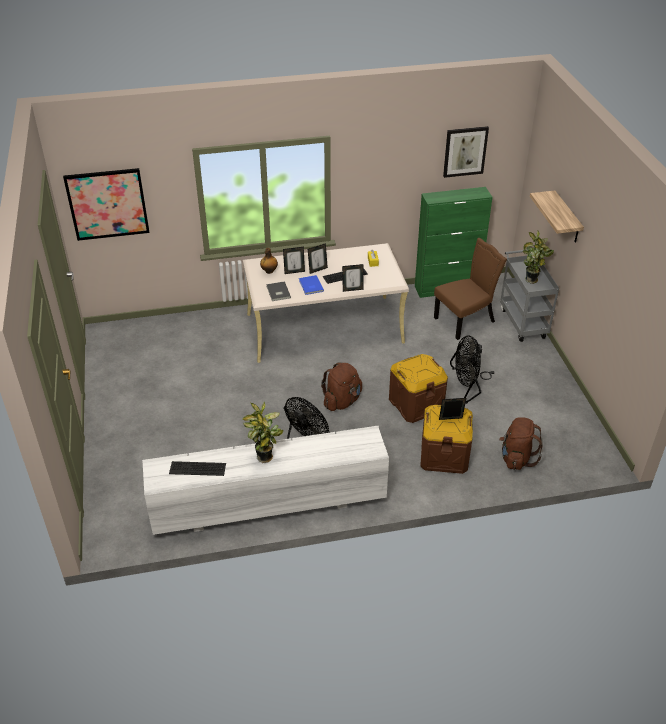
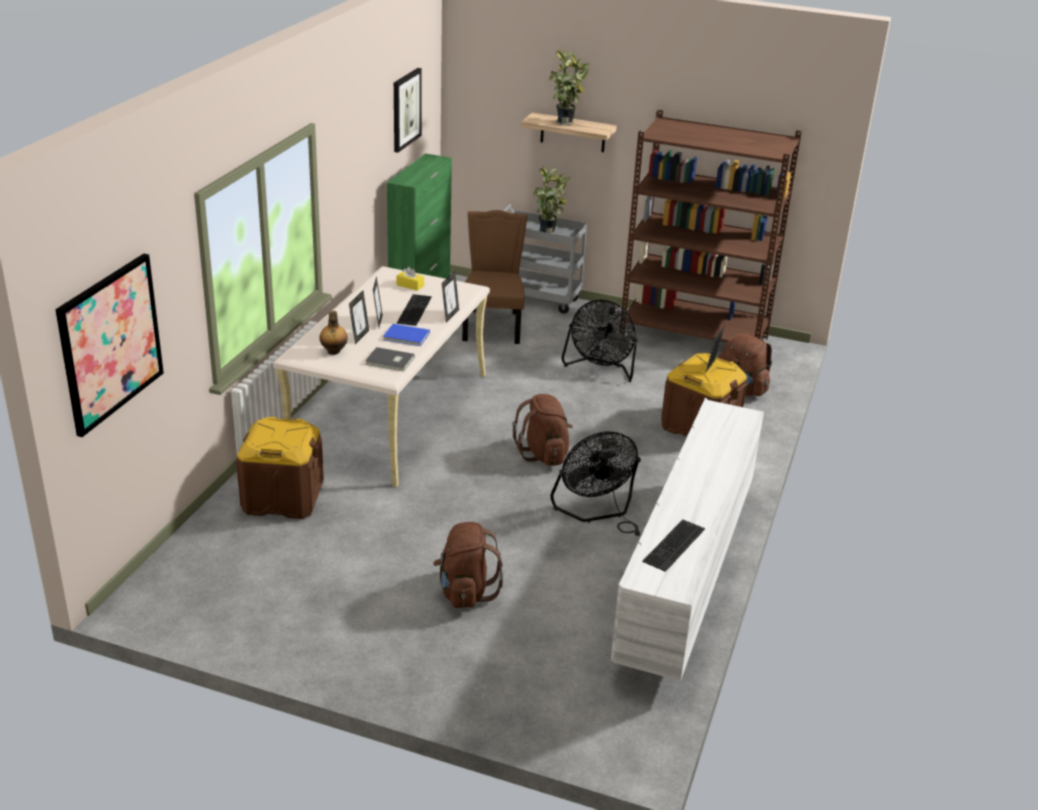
camera: 60 degrees left, 10 degrees down
potted plant [243,402,283,463] -> potted plant moved to [549,48,590,126]
brown storage box [389,354,448,423] -> brown storage box moved to [236,416,324,519]
none -> brown backpack [433,522,503,608]
none -> brown bookcase [620,110,802,343]

